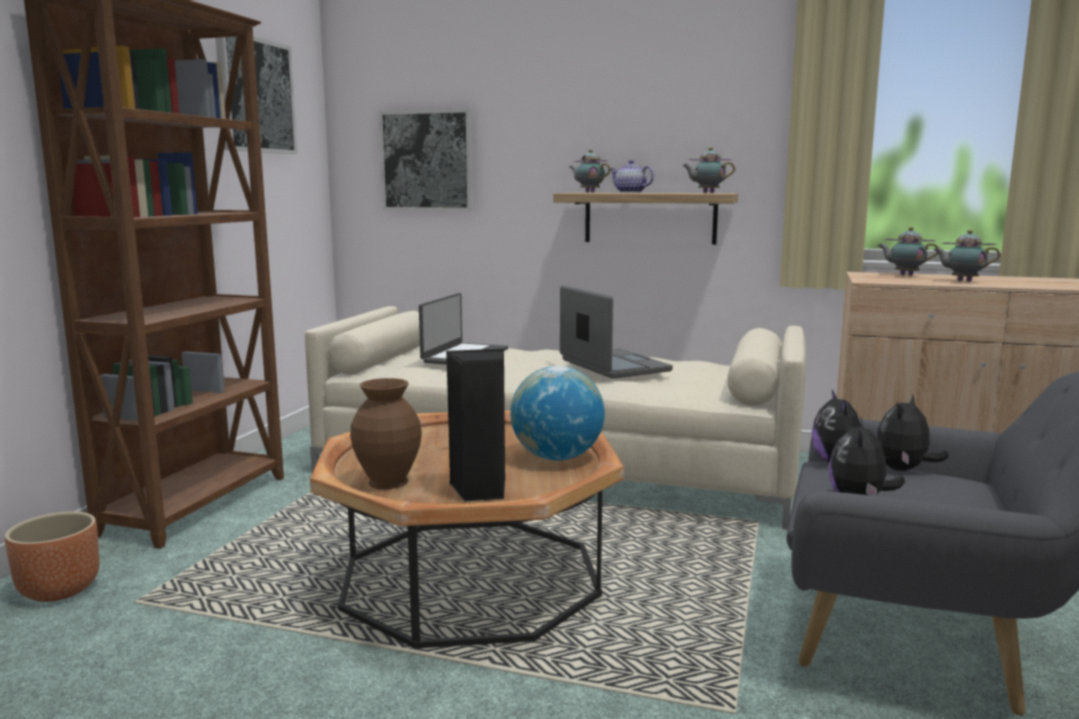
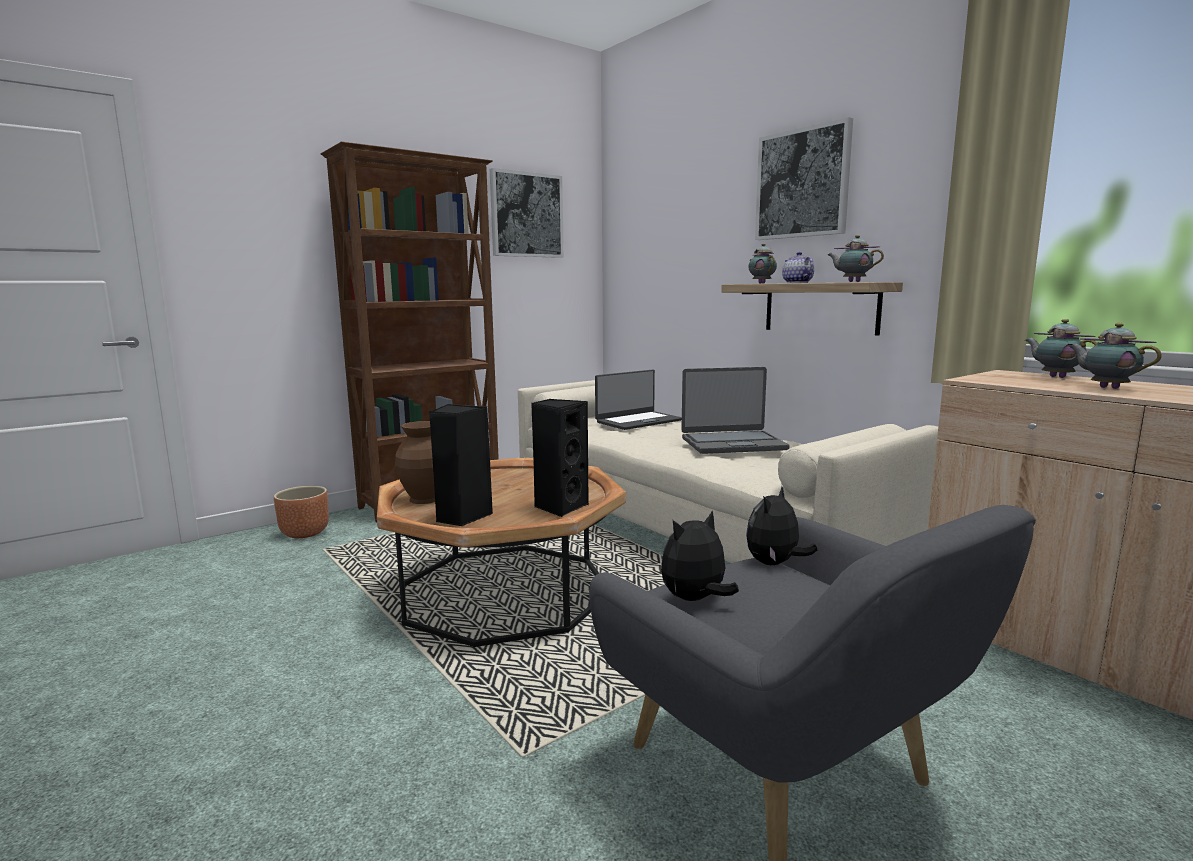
camera: 35 degrees right, 0 degrees up
picture [379,108,474,211] -> picture moved to [755,117,853,240]
globe [510,366,605,460] -> black speaker [531,399,589,517]
laptop [560,285,673,379] -> laptop turned 75 degrees clockwise [681,367,790,454]
plush toy [876,394,949,471] -> none

